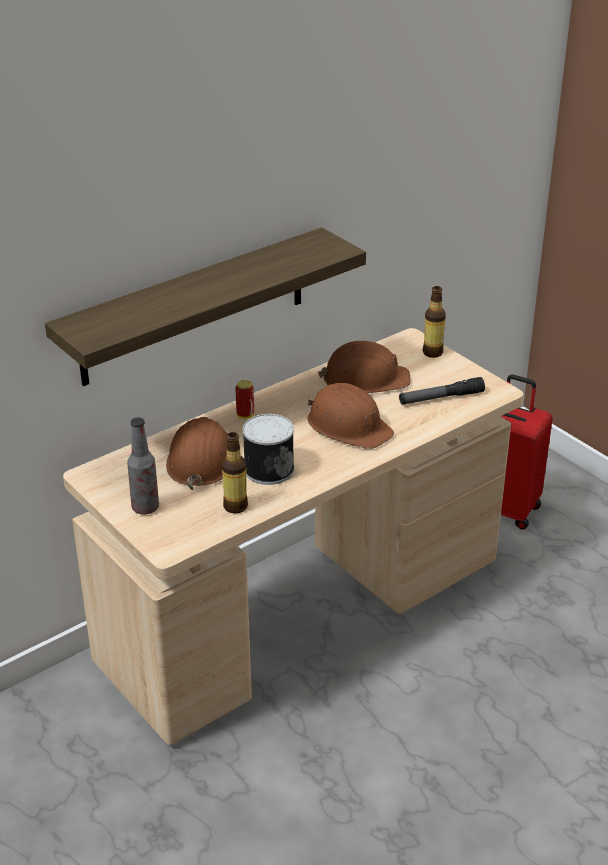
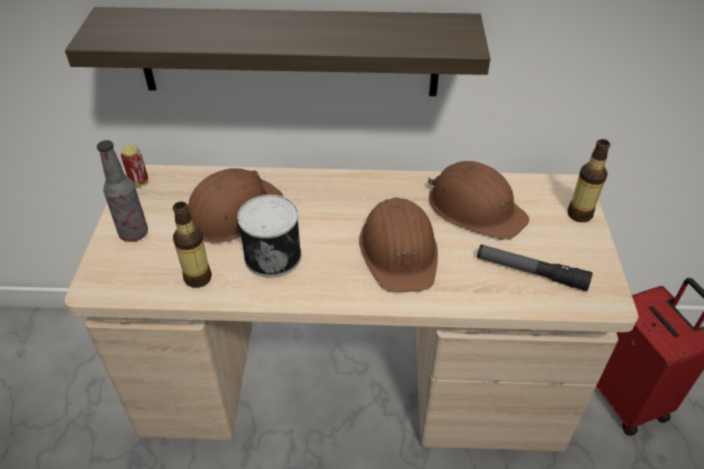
camera: 40 degrees right, 10 degrees up
can [235,380,254,419] -> can moved to [121,145,148,187]

